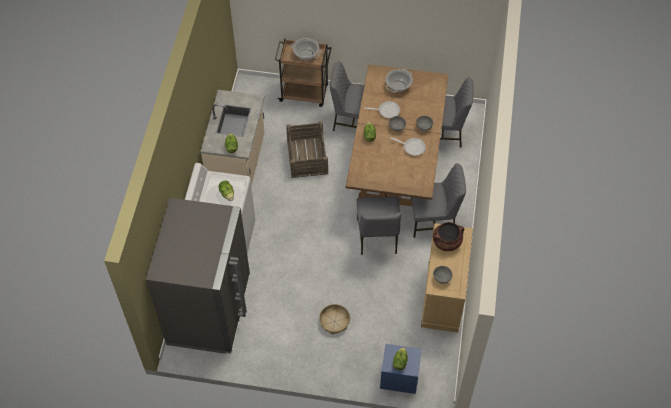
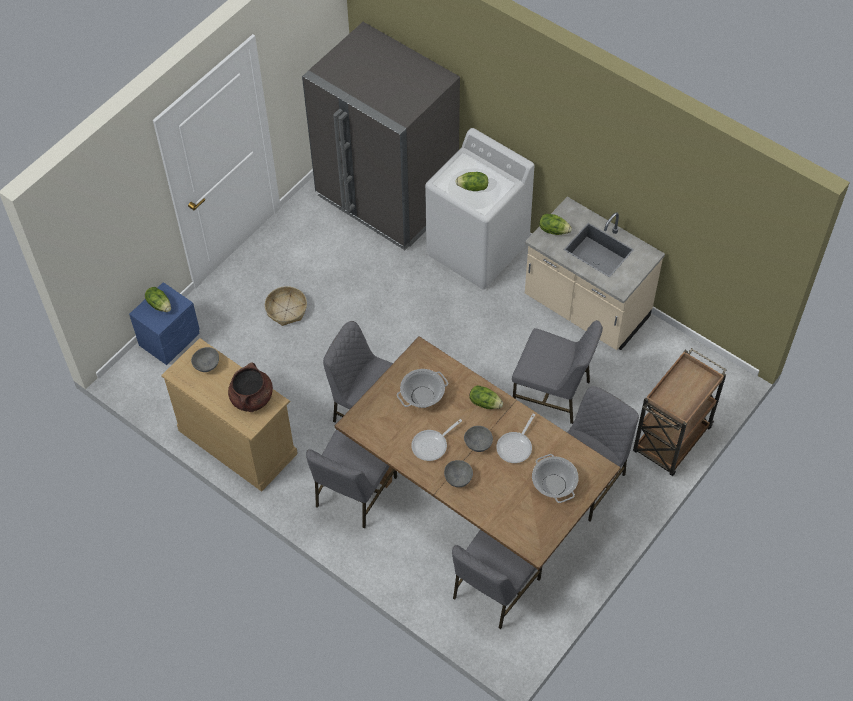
camera: 120 degrees right, 0 degrees up
crate [286,121,328,178] -> grey chair [512,320,603,424]
cooking pot [291,38,322,60] -> cooking pot moved to [397,369,448,408]

